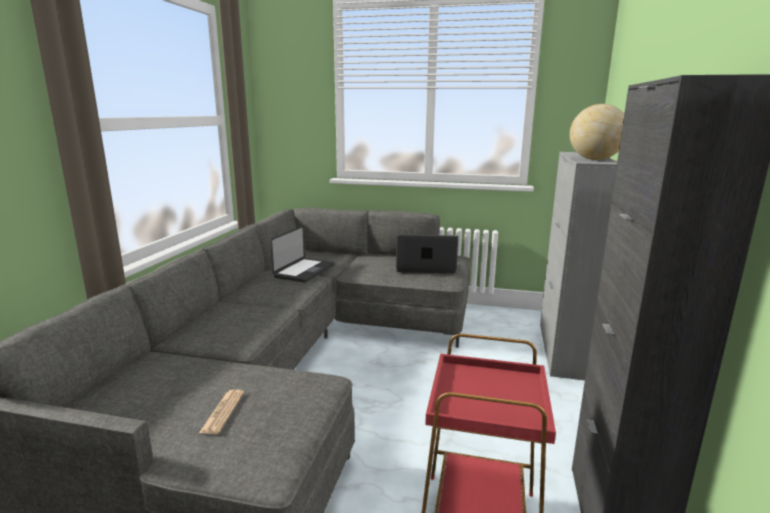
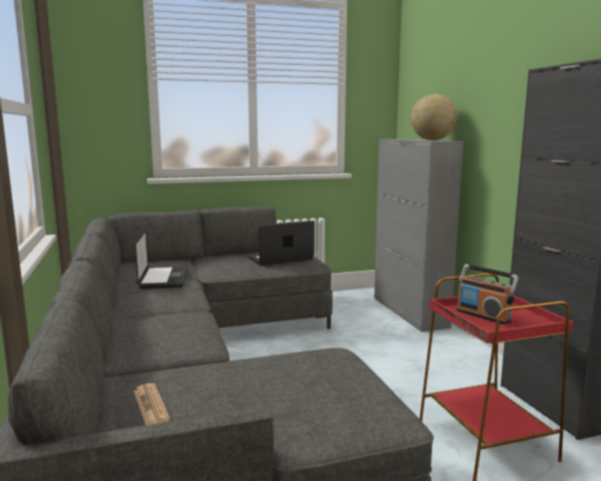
camera: 30 degrees left, 5 degrees down
newspaper [199,389,244,434] -> newspaper moved to [133,383,170,425]
none -> radio [457,264,519,325]

